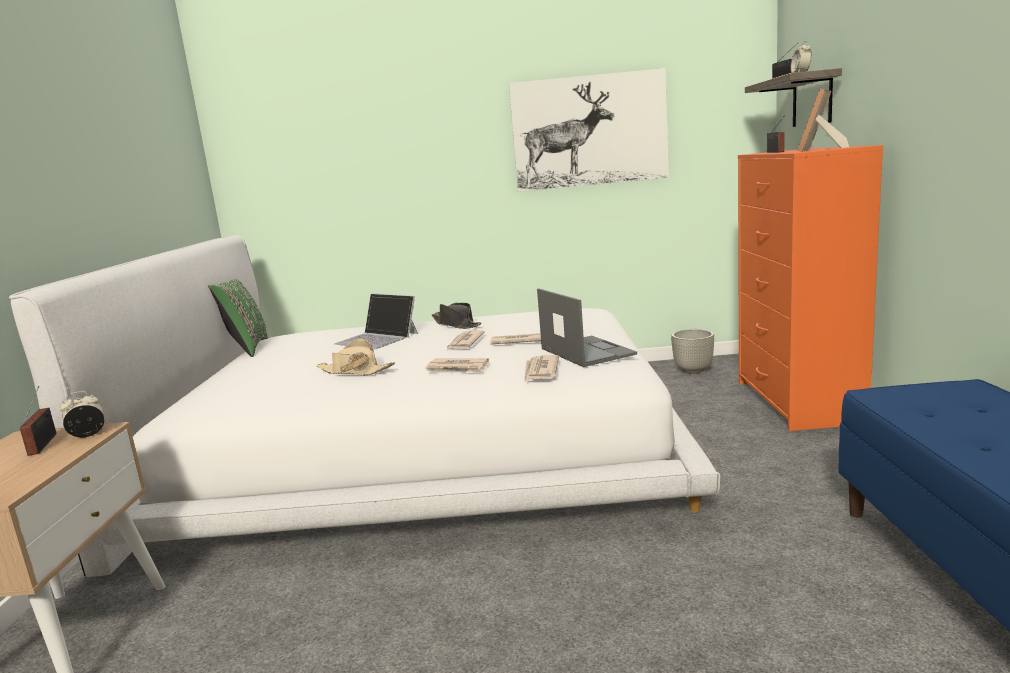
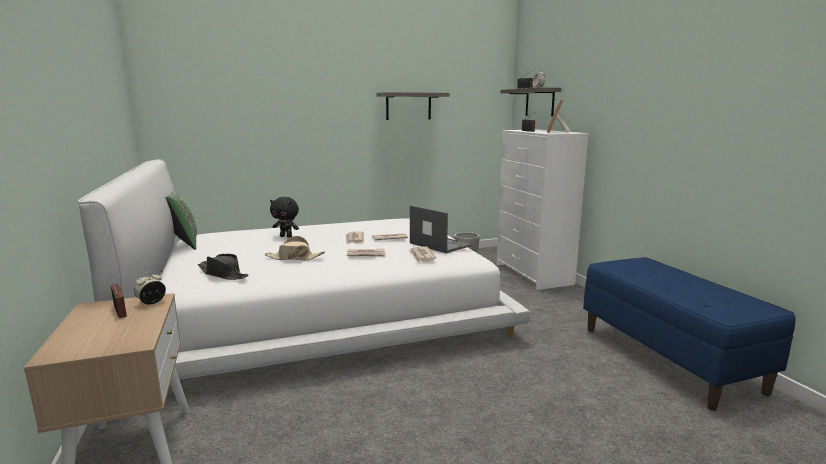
camera: 20 degrees left, 0 degrees up
laptop [334,294,418,349] -> black plush toy [270,197,299,238]
black hat [432,303,481,329] -> black hat moved to [198,254,249,280]
picture [509,68,669,192] -> shelf [377,92,449,120]
orange dresser [738,145,884,431] -> white dresser [496,130,589,290]

